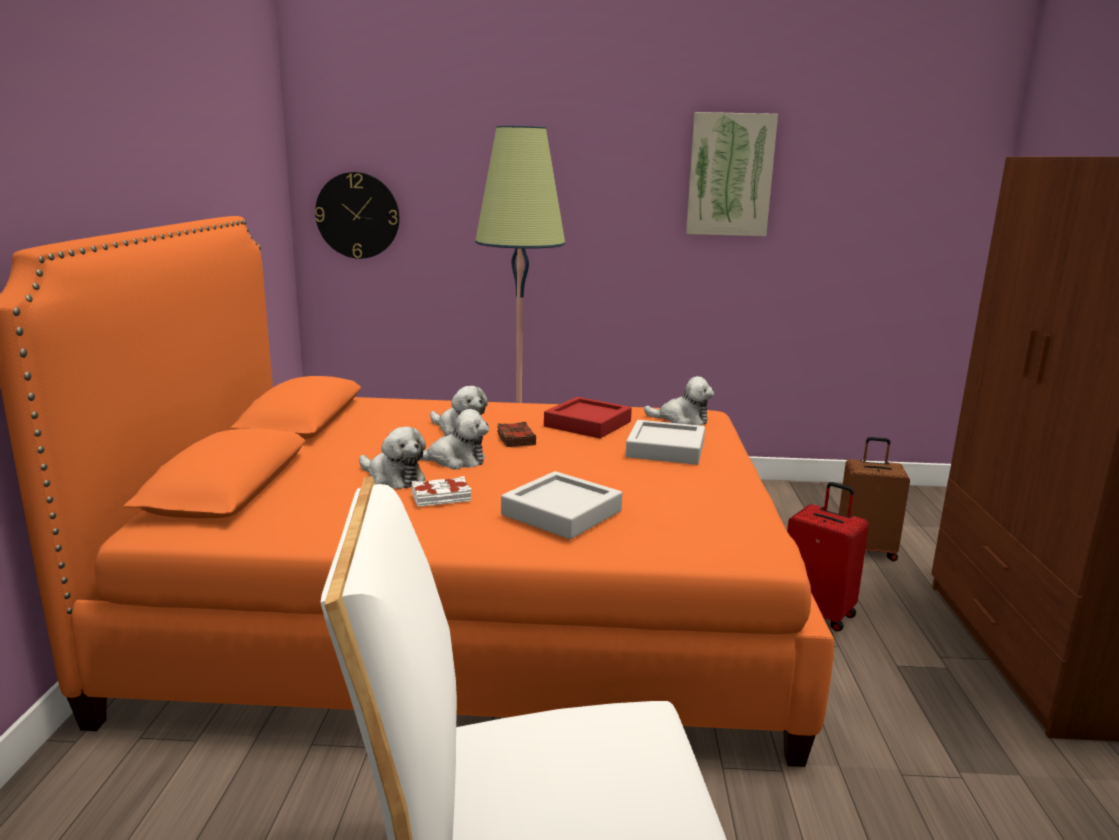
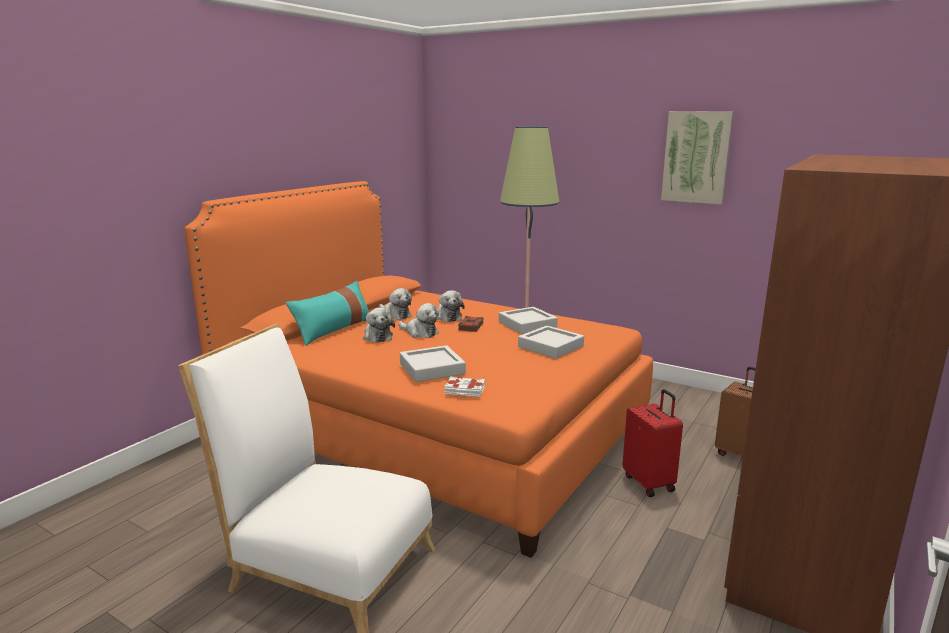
camera: 30 degrees right, 0 degrees up
wall clock [315,172,399,259] -> none
white book [411,476,472,507] -> white book moved to [444,376,485,397]
red tray [544,397,632,438] -> grey tray [499,307,558,334]
plush toy [644,376,714,425] -> plush toy moved to [379,288,412,320]
none -> turquoise pillow [286,281,369,346]

